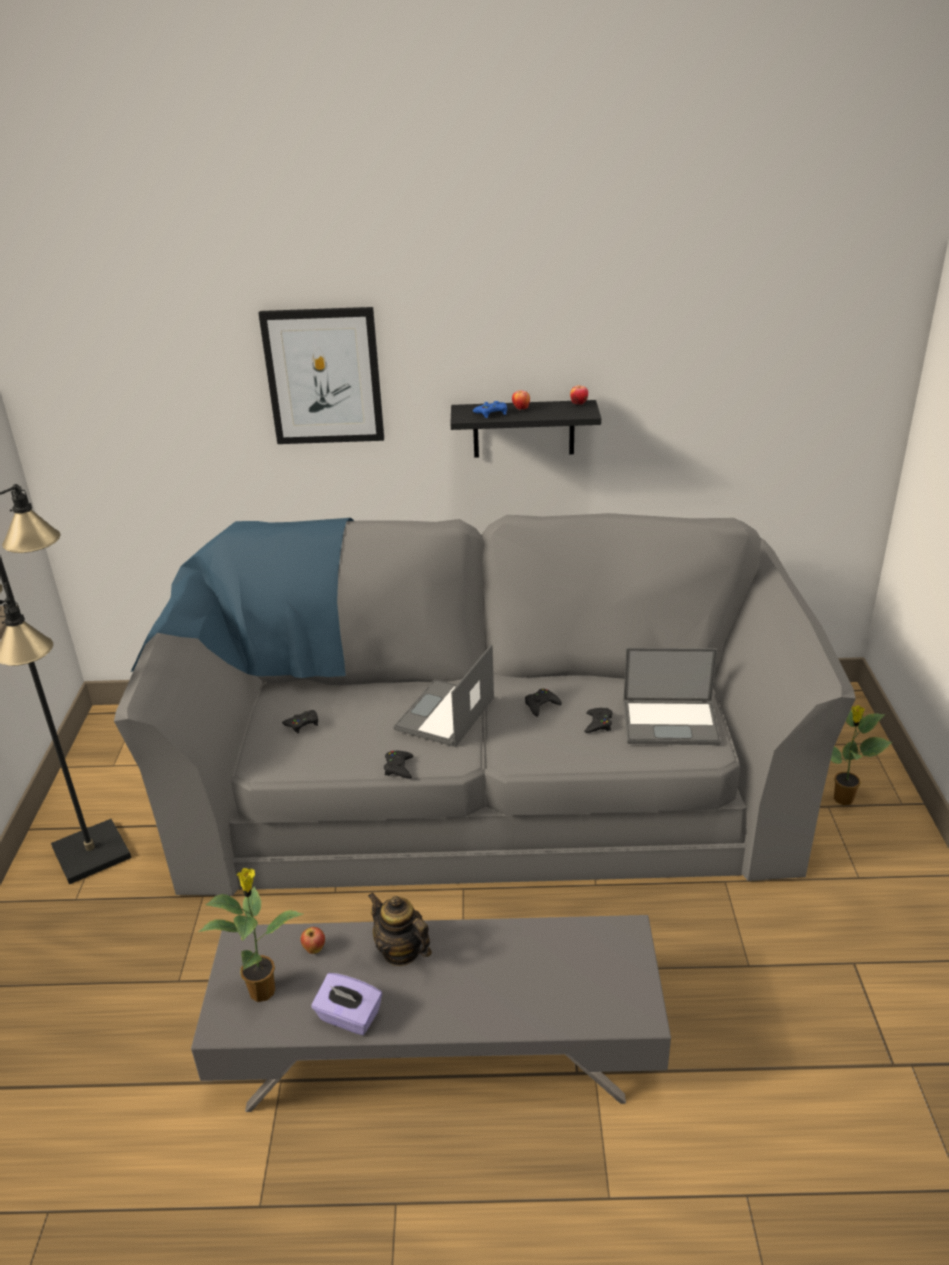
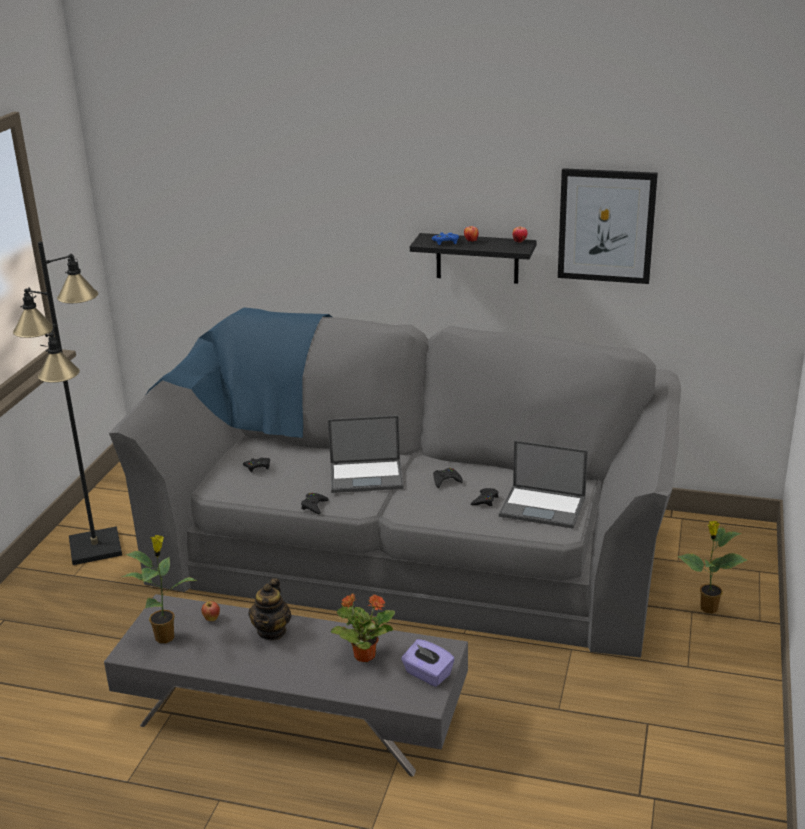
camera: 15 degrees right, 5 degrees down
picture [259,307,384,444] -> picture moved to [558,168,658,284]
purple tissue box [312,973,382,1035] -> purple tissue box moved to [401,639,455,687]
teapot [368,892,432,966] -> teapot turned 135 degrees counterclockwise [248,578,291,640]
laptop [393,644,494,747] -> laptop turned 135 degrees counterclockwise [328,415,404,493]
none -> potted plant [331,594,395,662]

